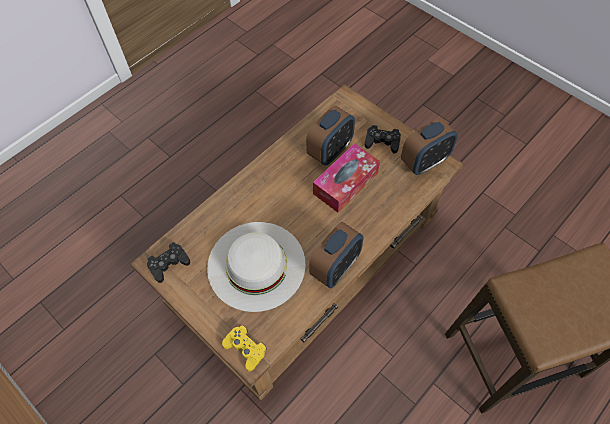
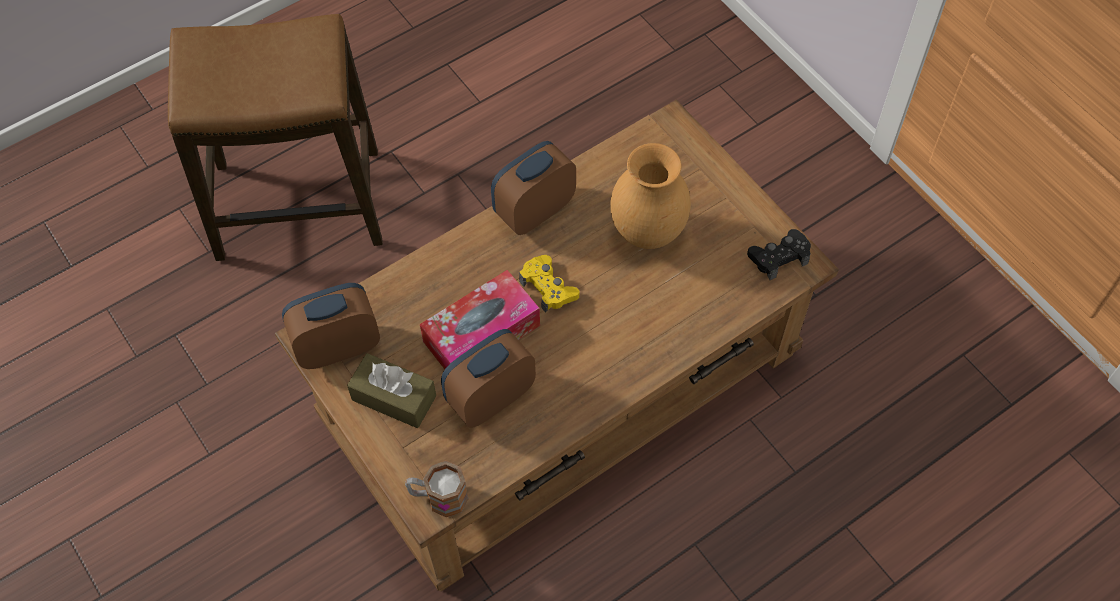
camera: 170 degrees left, 0 degrees up
white hat [207,222,306,312] -> brown vase [610,143,691,249]
yellow game controller [222,325,267,371] -> yellow game controller moved to [519,255,579,313]
black game controller [365,125,401,154] -> brown tissue box [347,353,436,428]
none -> mug [405,461,469,517]

